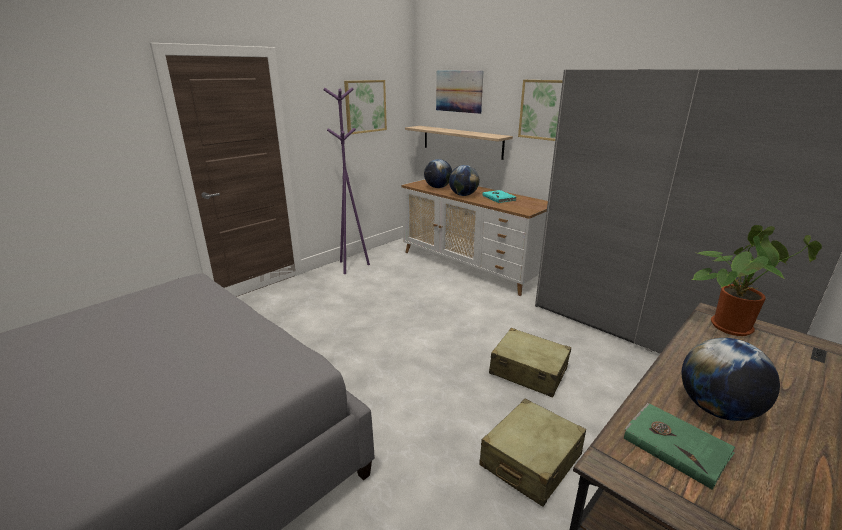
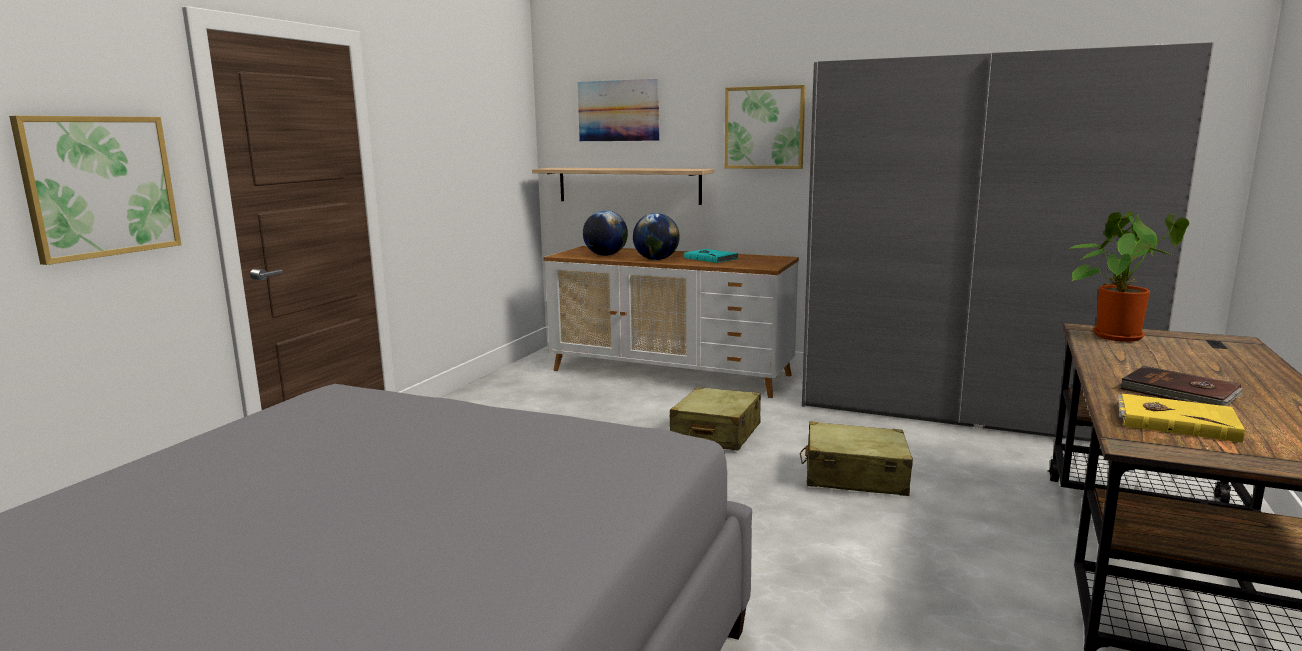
camera: 20 degrees left, 10 degrees down
purple clothes rack [324,88,370,274] -> none
picture [344,80,387,134] -> picture moved to [9,116,182,265]
beige suitcase [479,399,586,507] -> beige suitcase moved to [670,387,761,450]
green book [624,403,735,490] -> yellow book [1118,394,1245,443]
globe [682,338,780,421] -> brown book [1119,366,1243,406]

